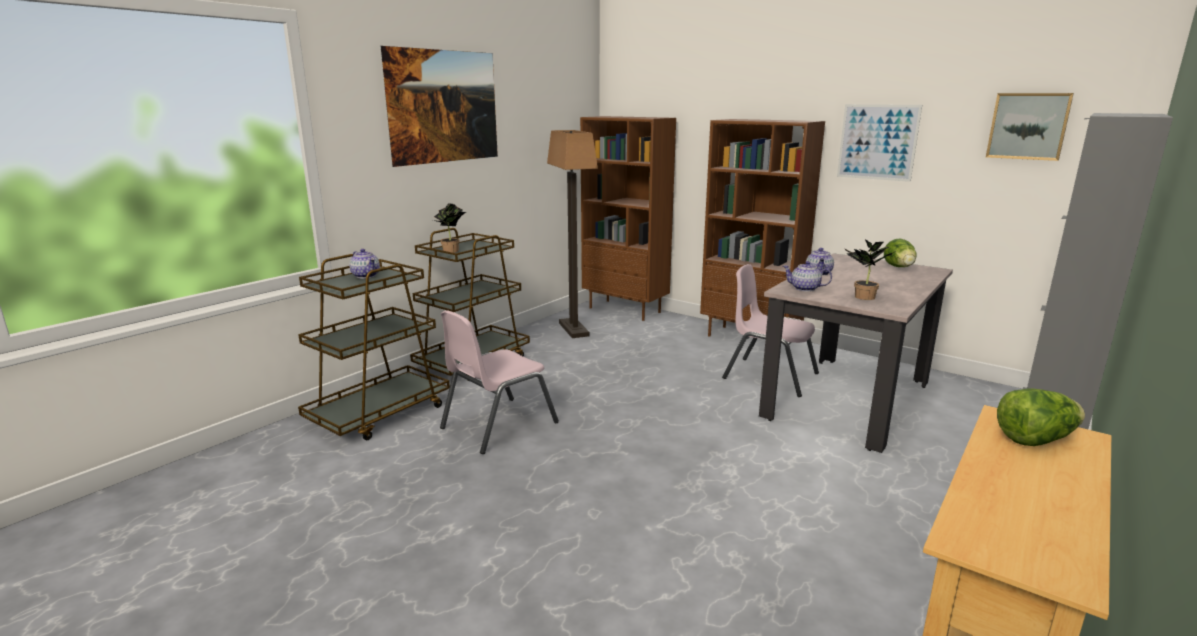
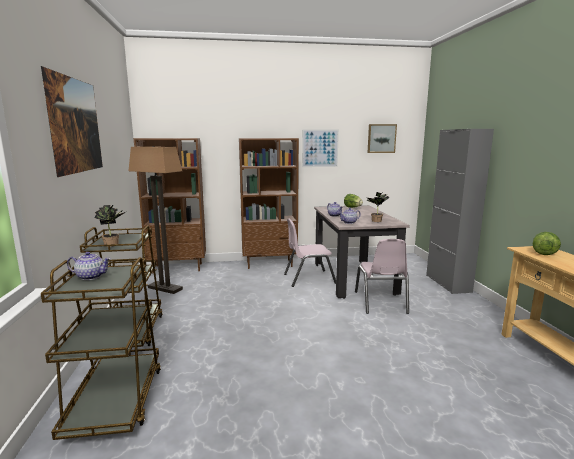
camera: 45 degrees left, 5 degrees down
pink chair [440,310,559,454] -> pink chair moved to [355,239,409,314]

